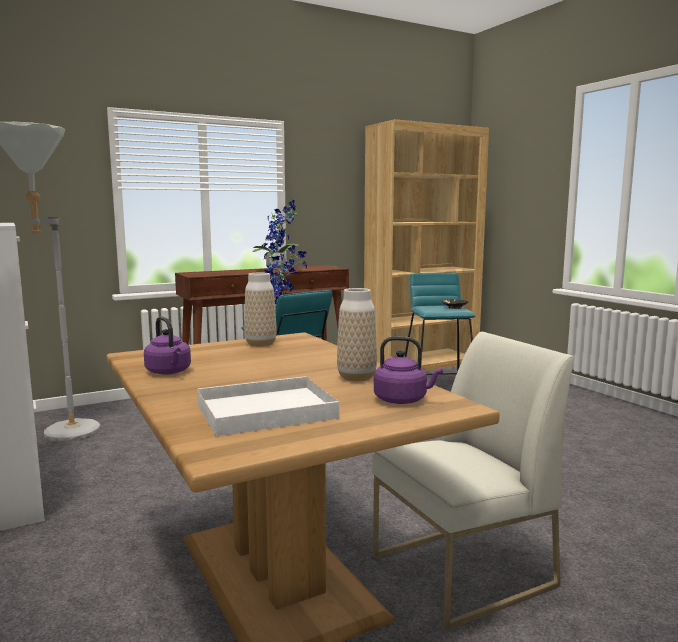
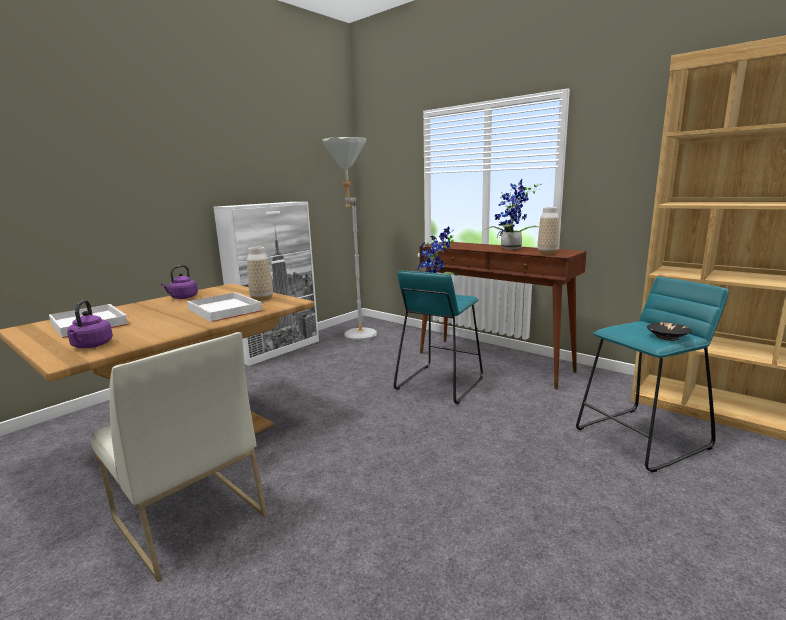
camera: 70 degrees right, 5 degrees up
vase [337,288,377,382] -> vase moved to [537,207,559,255]
none -> white tray [187,292,263,322]

